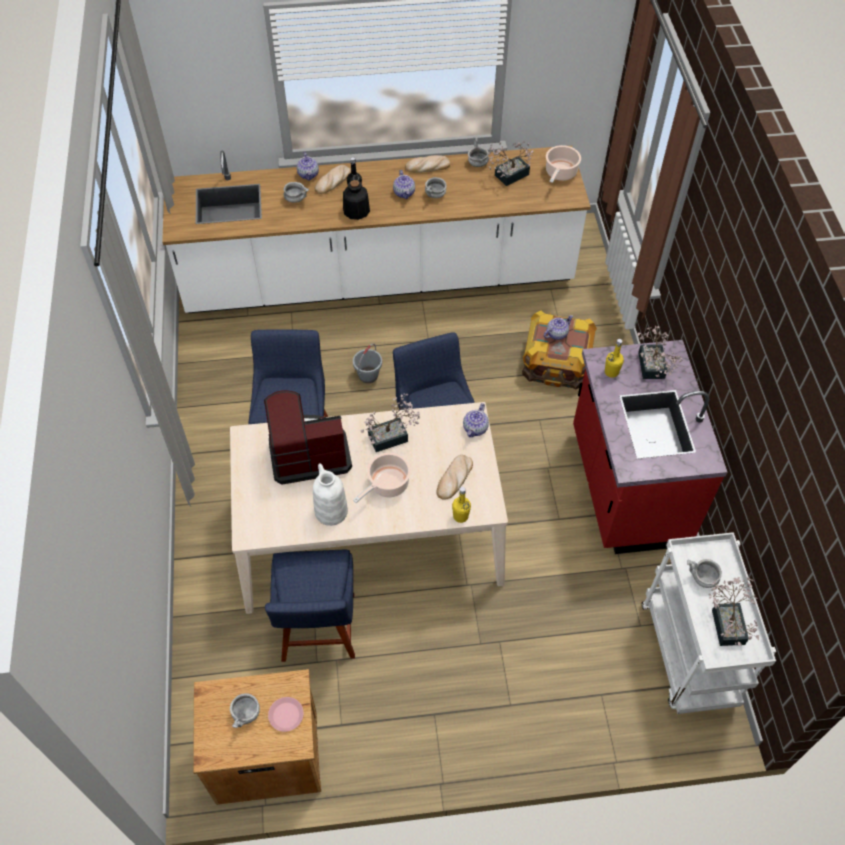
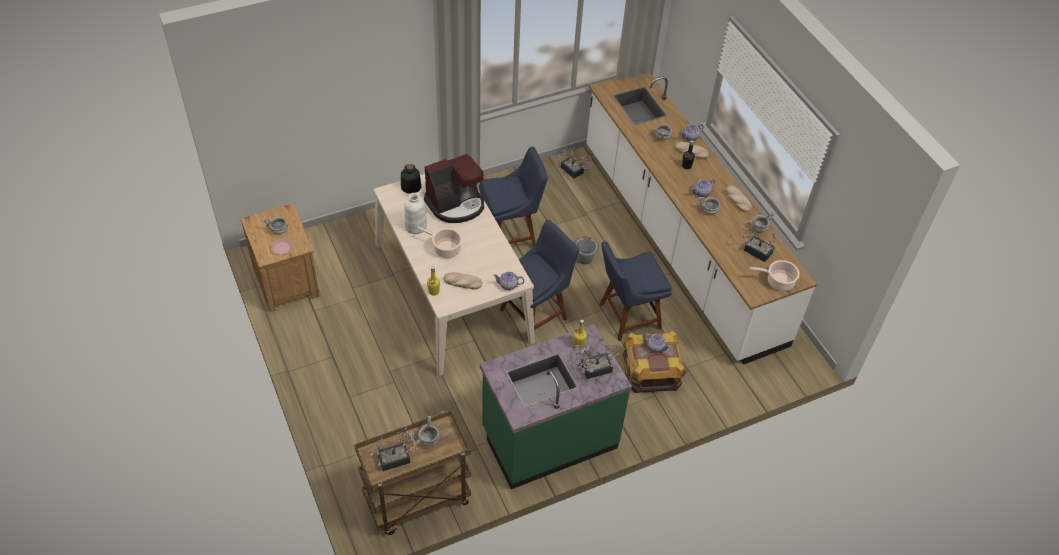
camera: 70 degrees right, 5 degrees down
coffee machine [264,390,352,485] -> coffee machine turned 90 degrees clockwise [424,154,484,223]
blue chair [265,550,355,662] -> blue chair moved to [599,241,672,341]
bottle [343,180,370,220] -> bottle moved to [401,164,422,194]
potted plant [360,393,420,452] -> potted plant moved to [557,147,592,179]
red counter [573,340,727,554] -> green counter [480,324,632,489]
white cart [642,532,776,714] -> brown cart [354,410,471,535]

